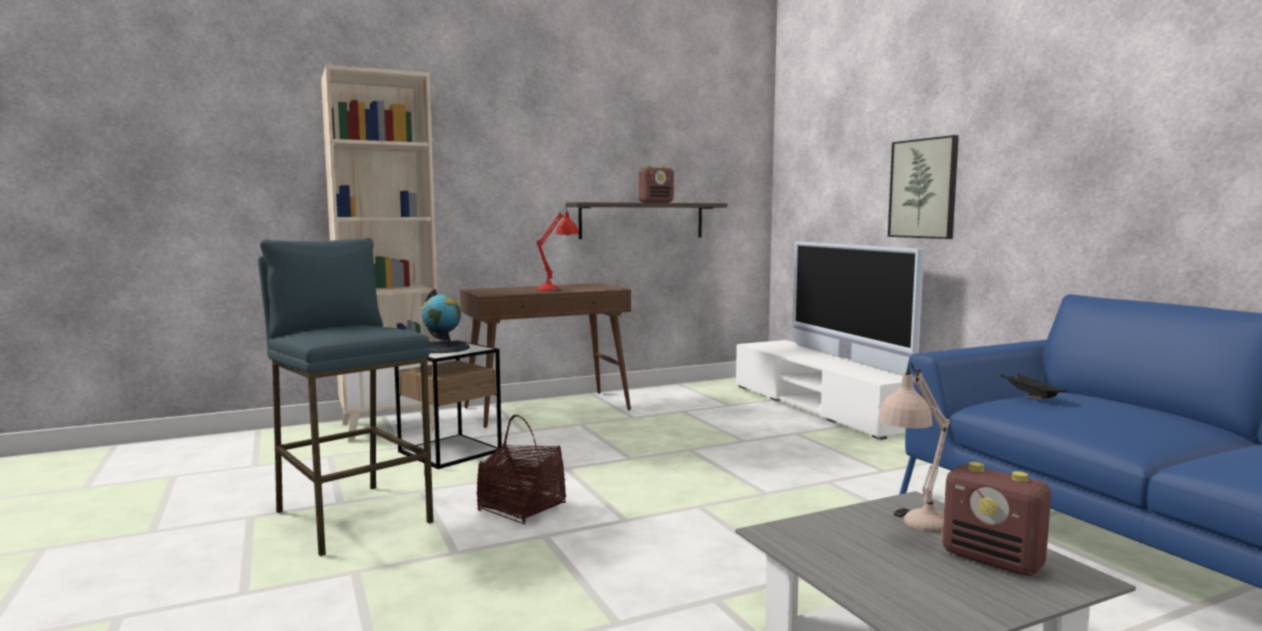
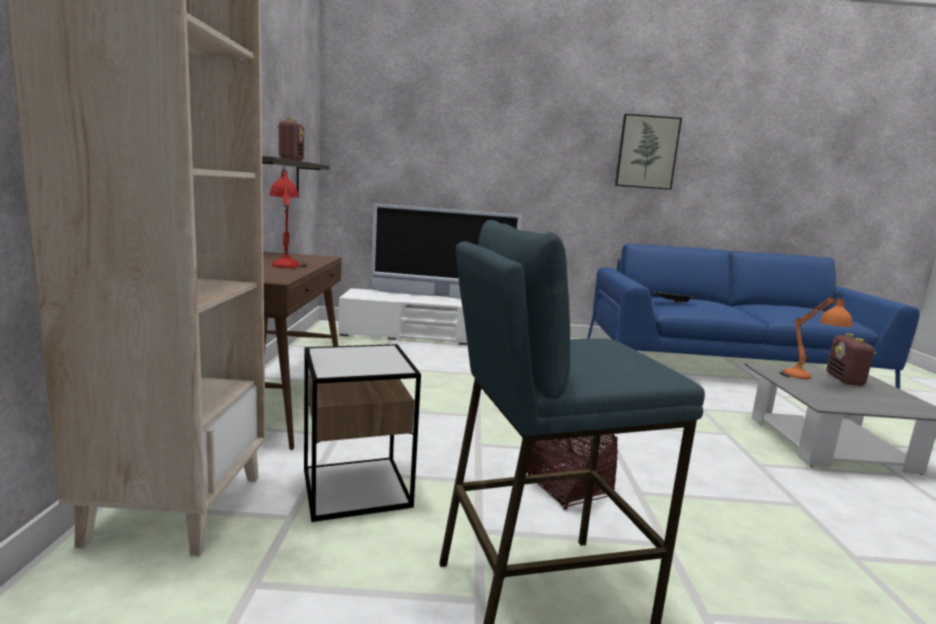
camera: 65 degrees left, 5 degrees up
globe [422,289,470,353] -> none
beige table lamp [878,362,950,533] -> orange table lamp [780,293,852,379]
picture [888,135,959,239] -> picture moved to [615,114,682,190]
radio [942,462,1051,576] -> radio turned 120 degrees clockwise [827,333,877,386]

